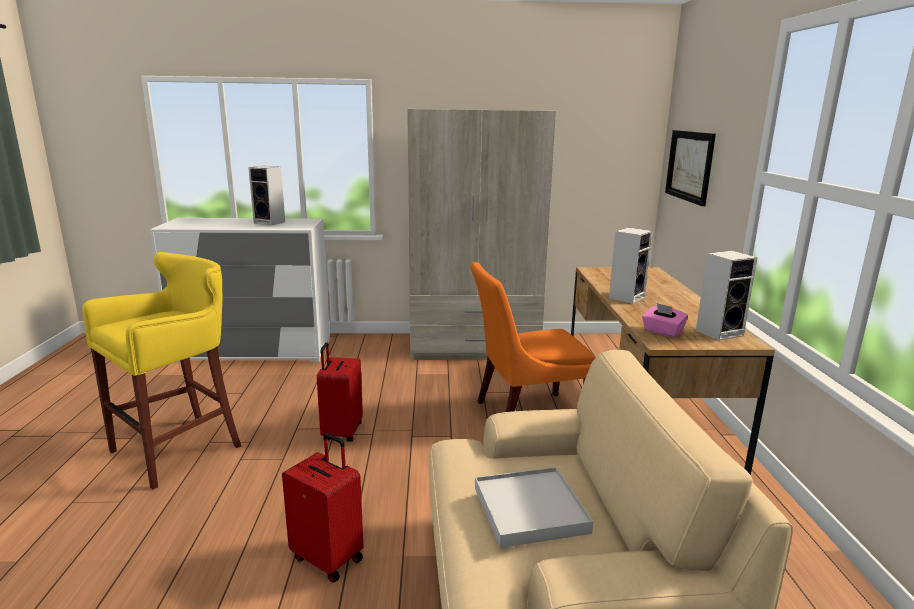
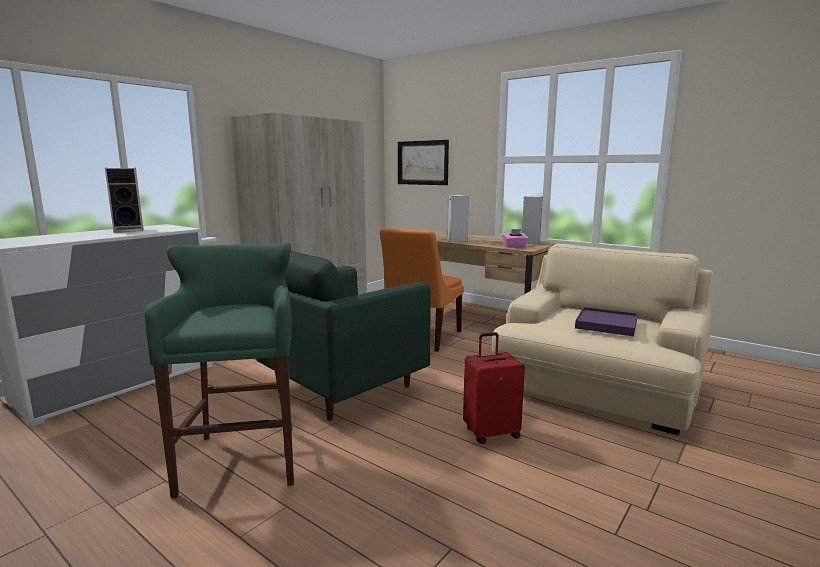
camera: 50 degrees left, 5 degrees down
yellow stool [82,252,242,490] -> green stool [145,242,294,498]
red suitcase [317,343,363,442] -> green armchair [256,251,431,421]
white tray [475,467,593,548] -> purple tray [575,307,638,336]

